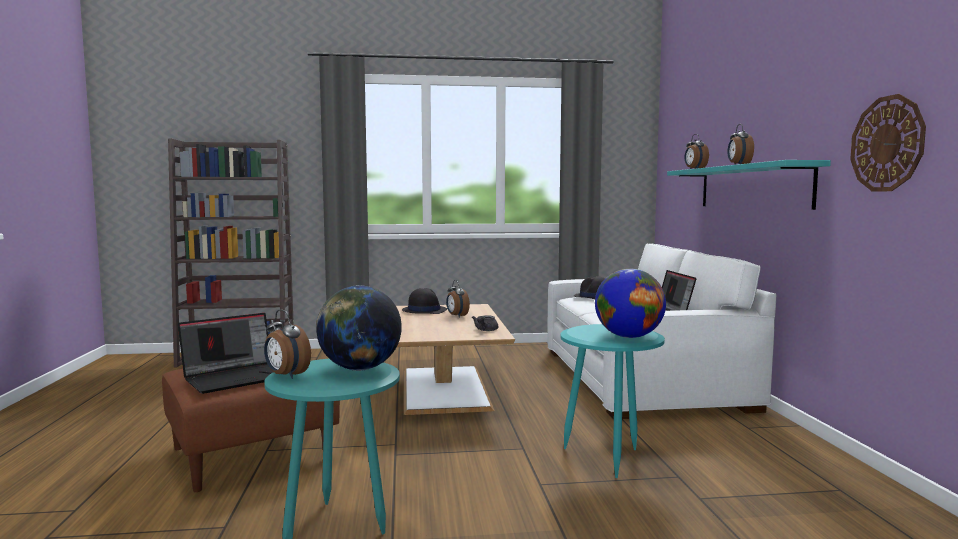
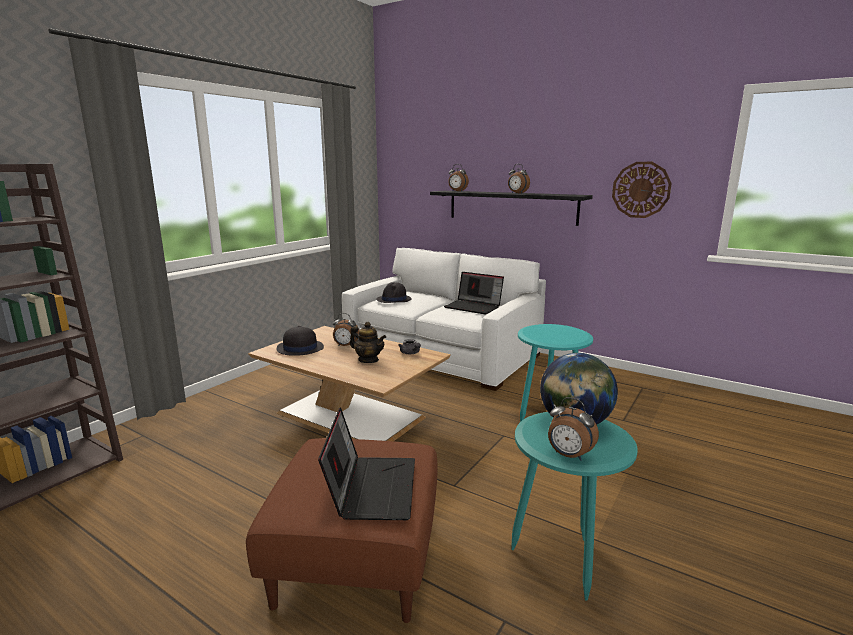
camera: 50 degrees left, 10 degrees up
alarm clock [264,309,311,379] -> alarm clock turned 45 degrees clockwise [548,397,599,461]
globe [595,269,666,338] -> none
turquoise shelf [667,160,831,210] -> black shelf [430,191,593,226]
none -> teapot [350,322,386,363]

